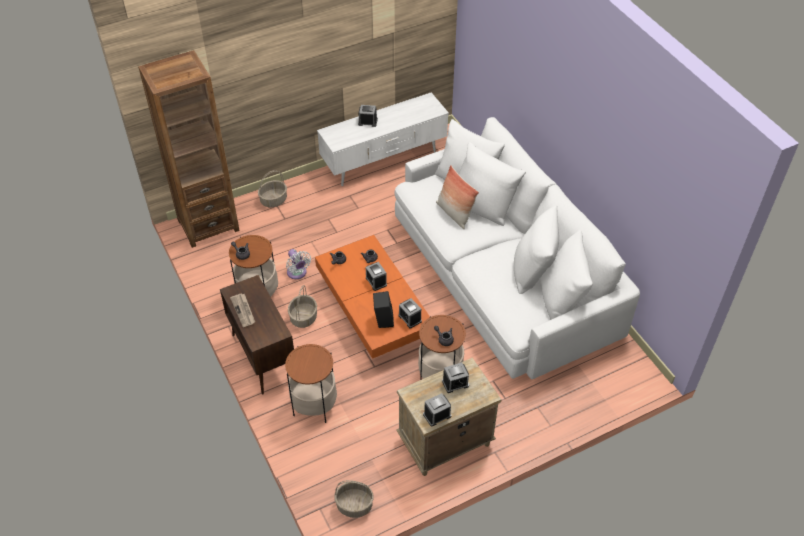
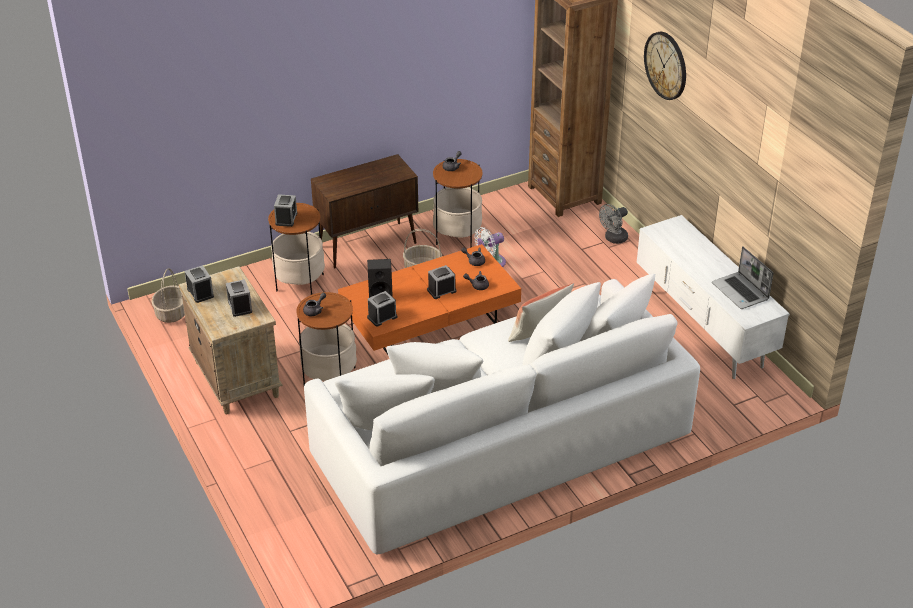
camera: 90 degrees right, 10 degrees down
newspaper [230,293,255,327] -> none
basket [258,170,287,207] -> grey fan [599,204,628,244]
alarm clock [358,105,378,127] -> alarm clock moved to [274,194,297,227]
none -> wall clock [644,32,686,100]
none -> laptop [712,247,773,309]

